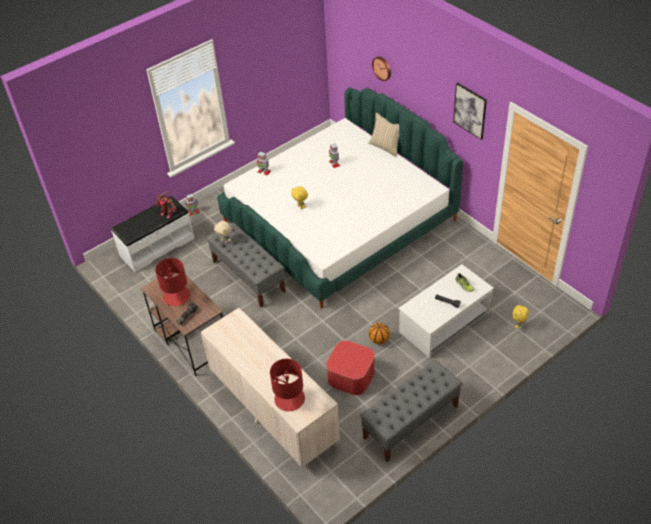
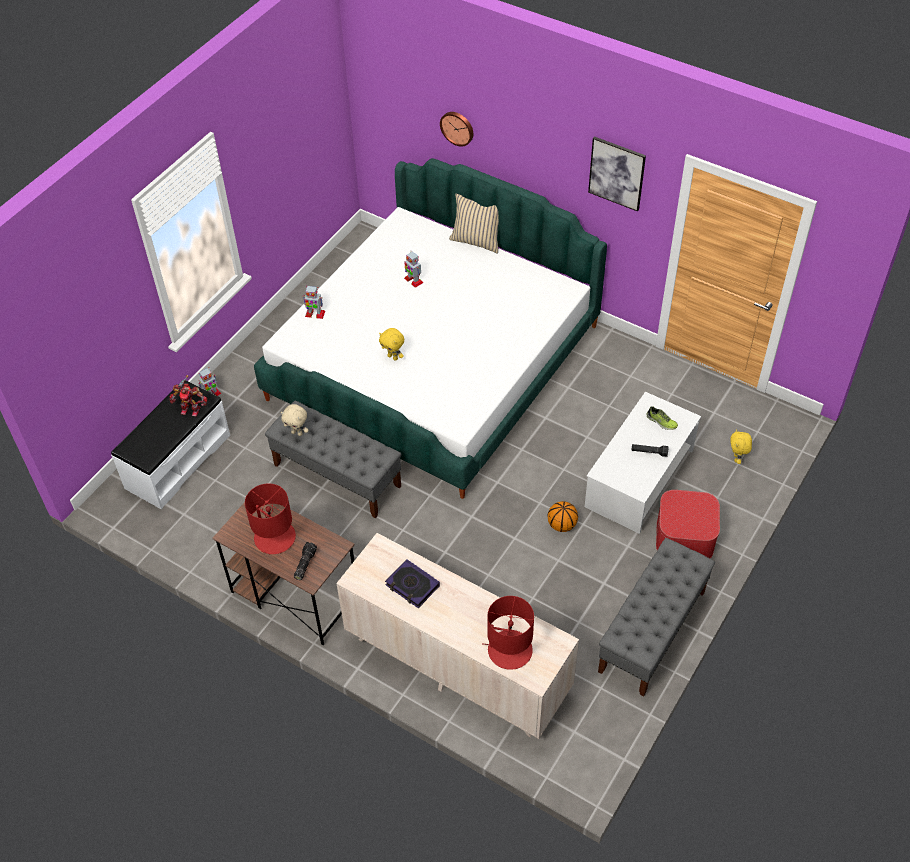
camera: 20 degrees left, 5 degrees up
ottoman [326,340,375,395] -> ottoman moved to [656,490,720,558]
none -> book [385,559,440,608]

